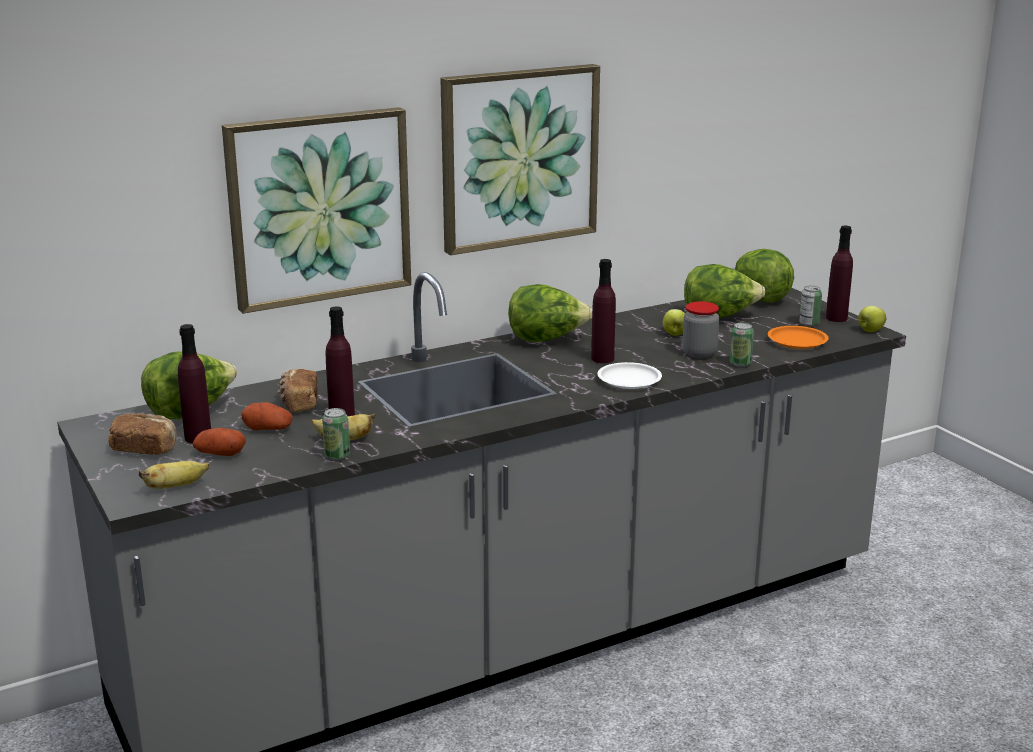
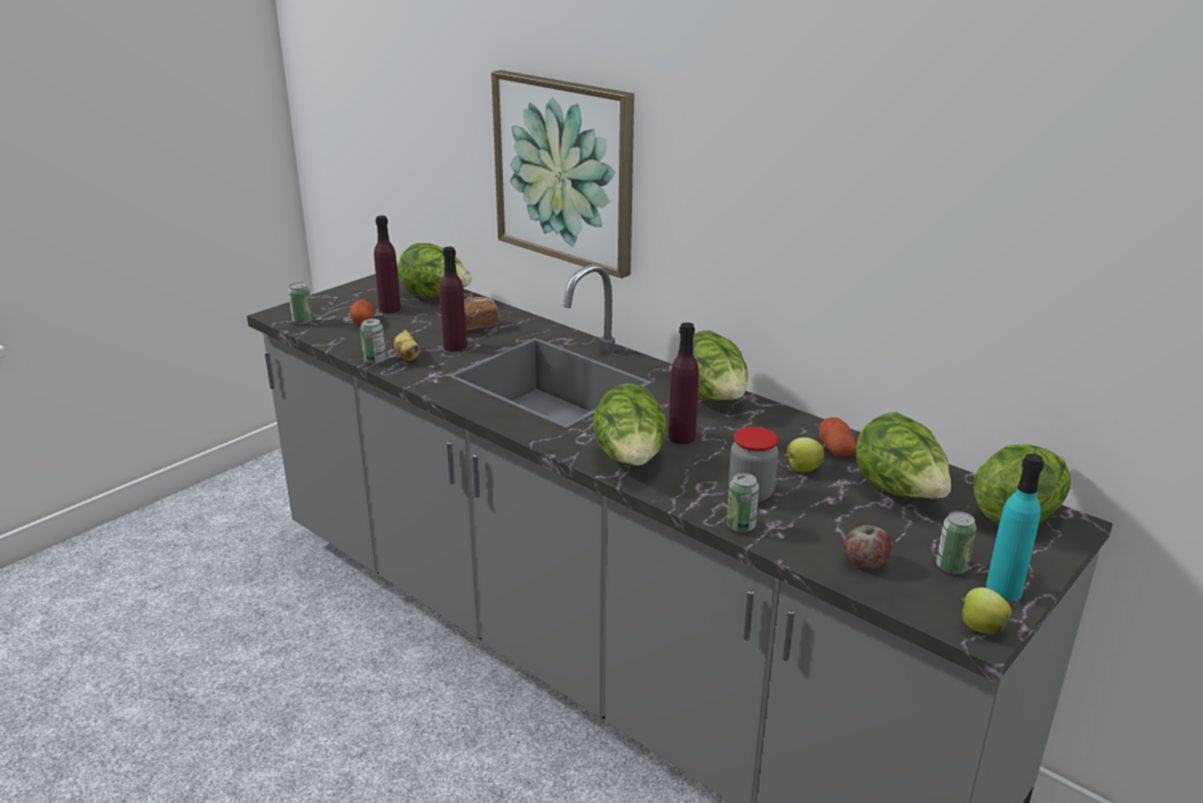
camera: 70 degrees right, 5 degrees up
bread [108,413,177,455] -> none
banana [139,461,209,489] -> can [288,282,313,324]
potato [241,402,293,430] -> potato moved to [819,417,856,456]
picture [440,64,600,255] -> none
white plate [597,362,662,389] -> lettuce [593,383,667,466]
orange plate [768,326,829,349] -> apple [844,525,891,569]
purple bottle [826,226,853,322] -> turquoise bottle [986,454,1044,601]

